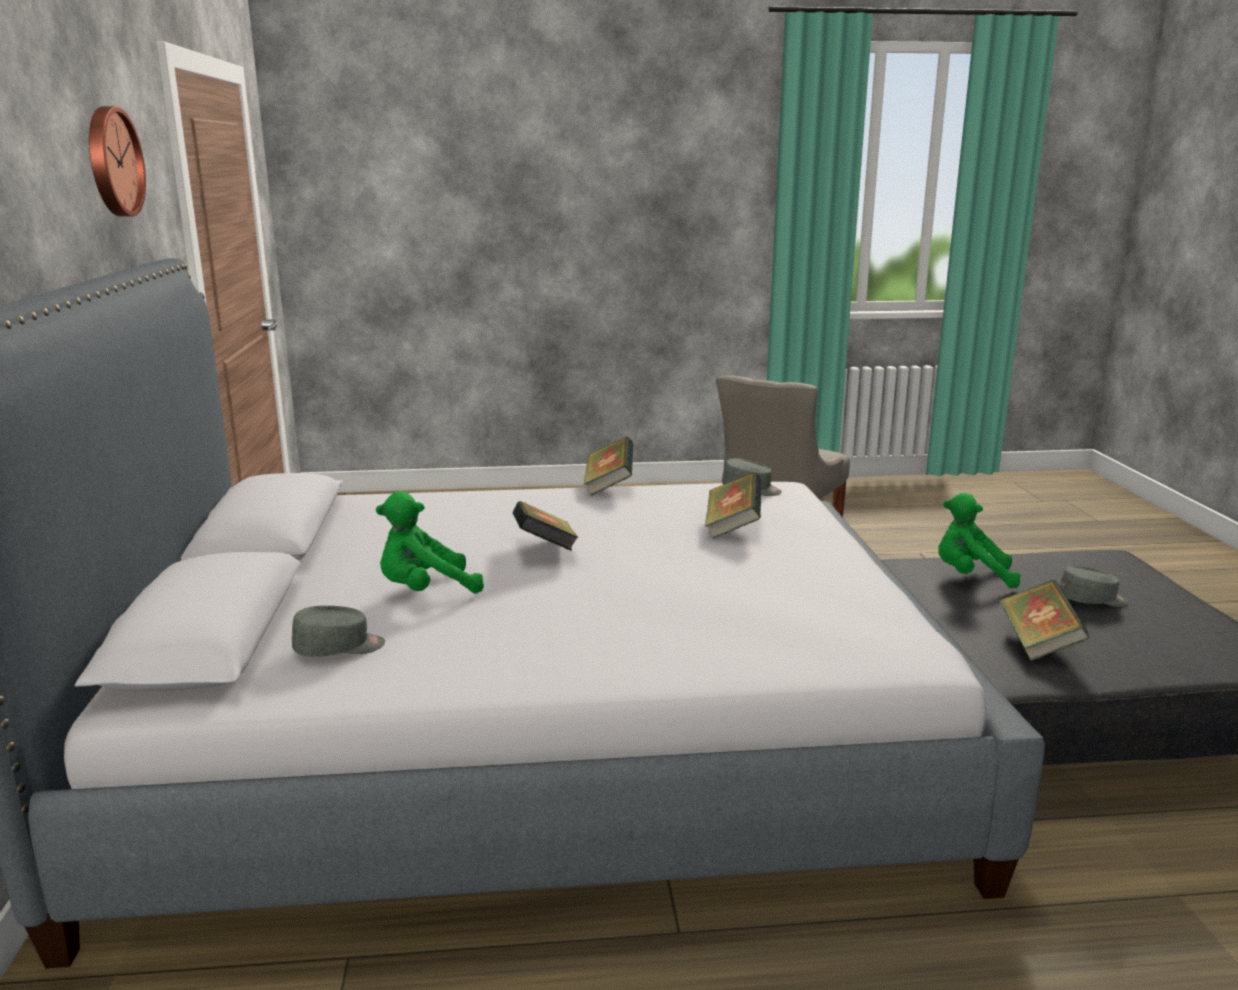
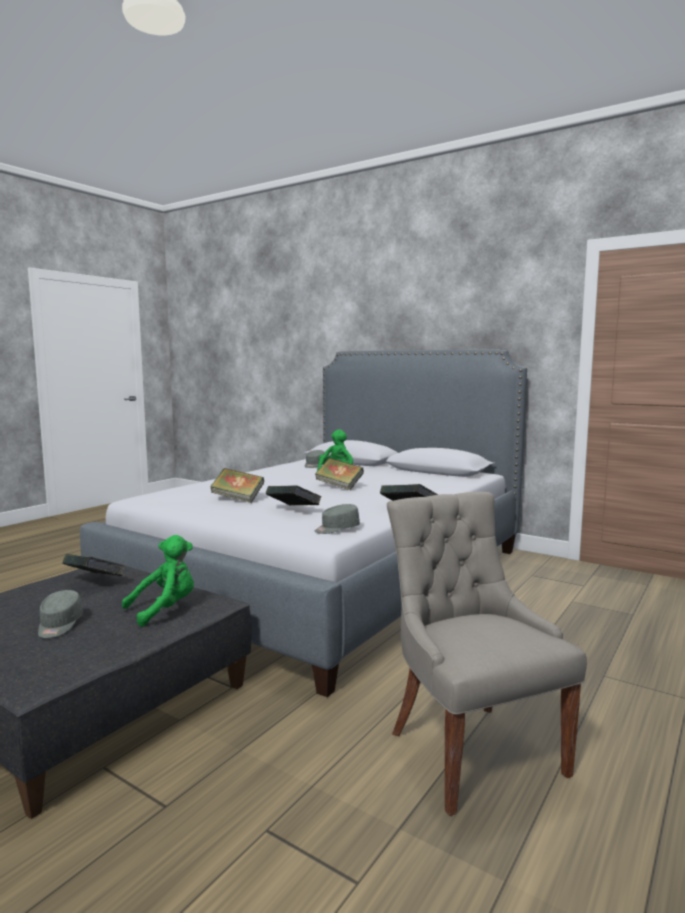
camera: 130 degrees right, 10 degrees down
wall clock [89,106,146,217] -> none
grey cap [1059,566,1128,607] -> grey cap turned 45 degrees counterclockwise [38,590,83,638]
none -> book [210,468,264,503]

